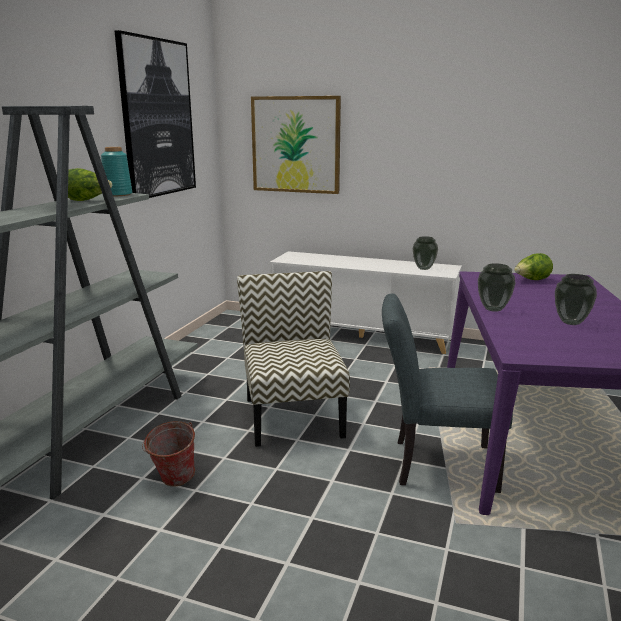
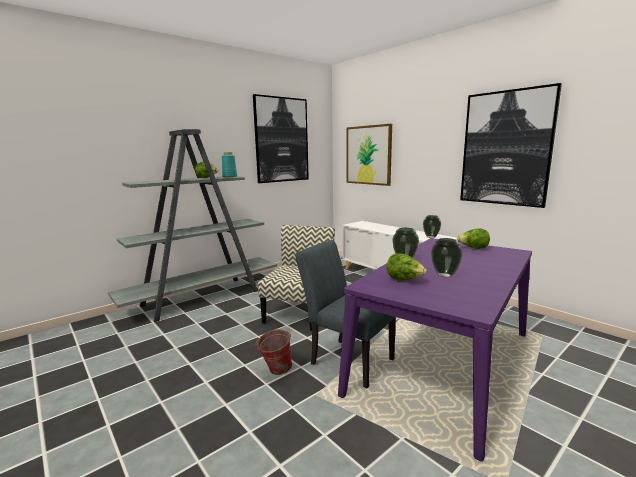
camera: 30 degrees right, 5 degrees down
bucket [142,421,195,487] -> bucket moved to [255,329,292,375]
none -> lettuce [387,253,427,281]
none -> picture [460,83,562,208]

